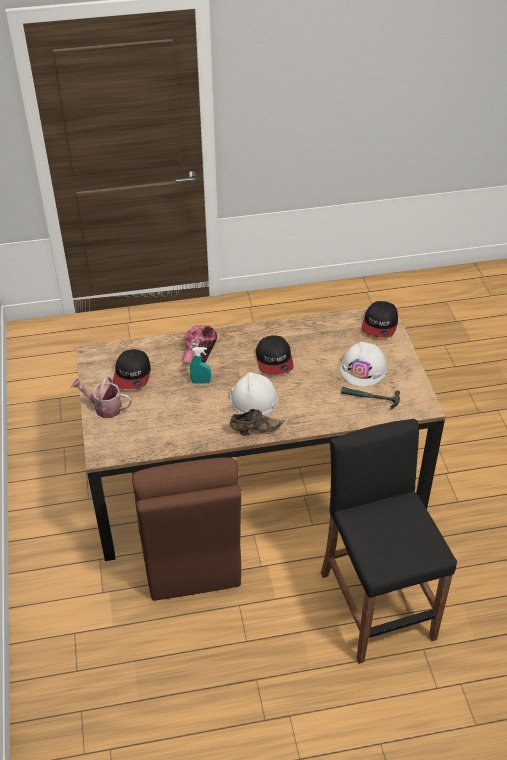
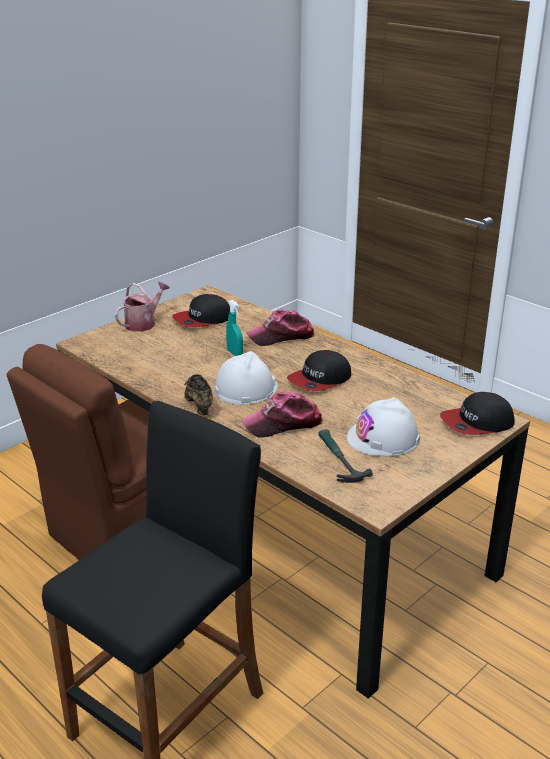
camera: 55 degrees right, 15 degrees down
watering can [71,377,132,418] -> watering can turned 60 degrees clockwise [115,281,170,332]
brown shoe [230,409,284,436] -> brown shoe turned 150 degrees counterclockwise [184,374,213,415]
none -> cap [241,392,323,438]

